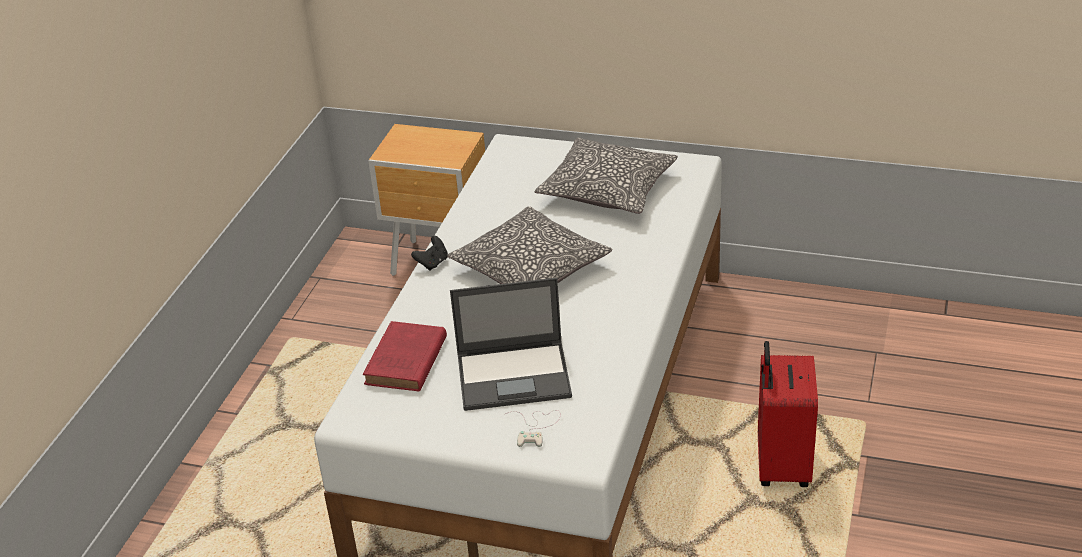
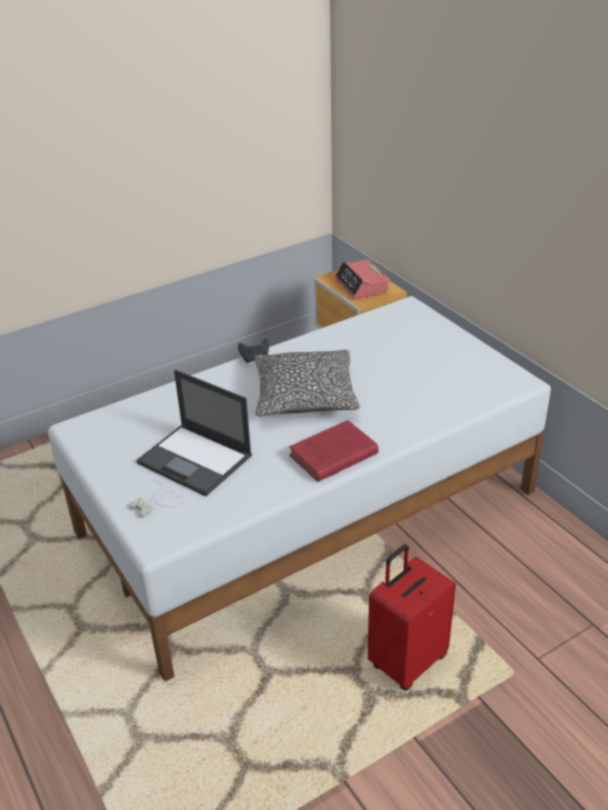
camera: 40 degrees right, 0 degrees up
red book [363,321,447,392] -> red book moved to [289,420,379,482]
pillow [535,138,678,214] -> none
none -> alarm clock [335,259,389,299]

